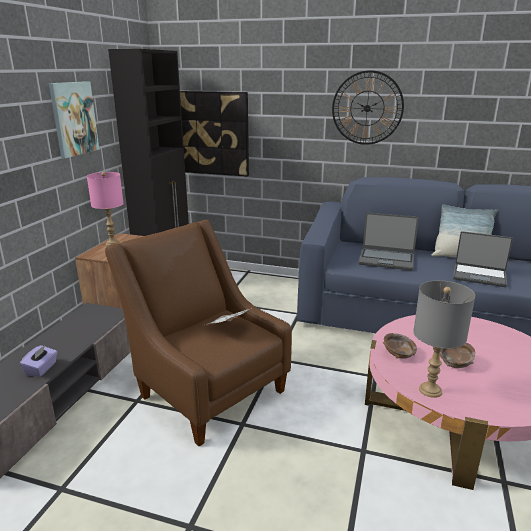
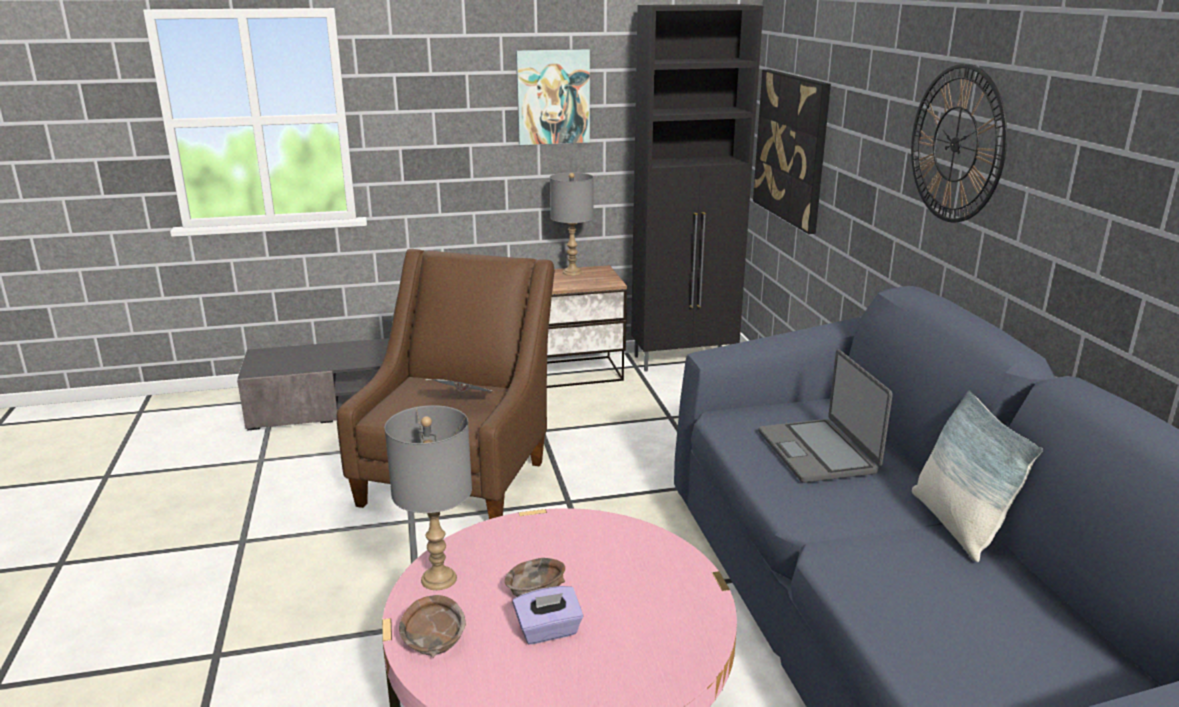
camera: 60 degrees right, 0 degrees up
purple tissue box [20,345,57,377] -> purple tissue box moved to [513,586,583,645]
pink table lamp [87,172,124,246] -> grey table lamp [550,172,593,276]
brown bowl [383,333,417,359] -> brown bowl moved to [399,595,466,658]
laptop [453,231,513,287] -> none

